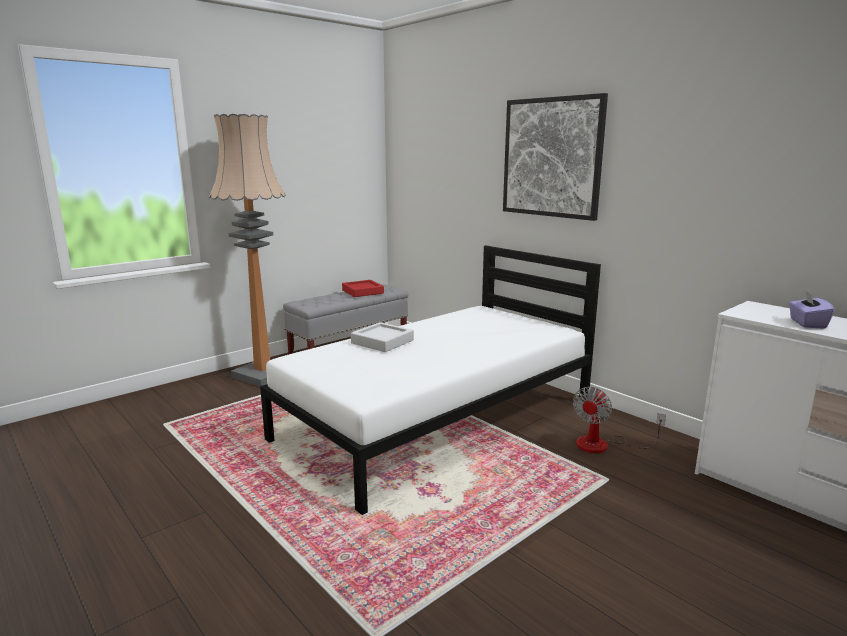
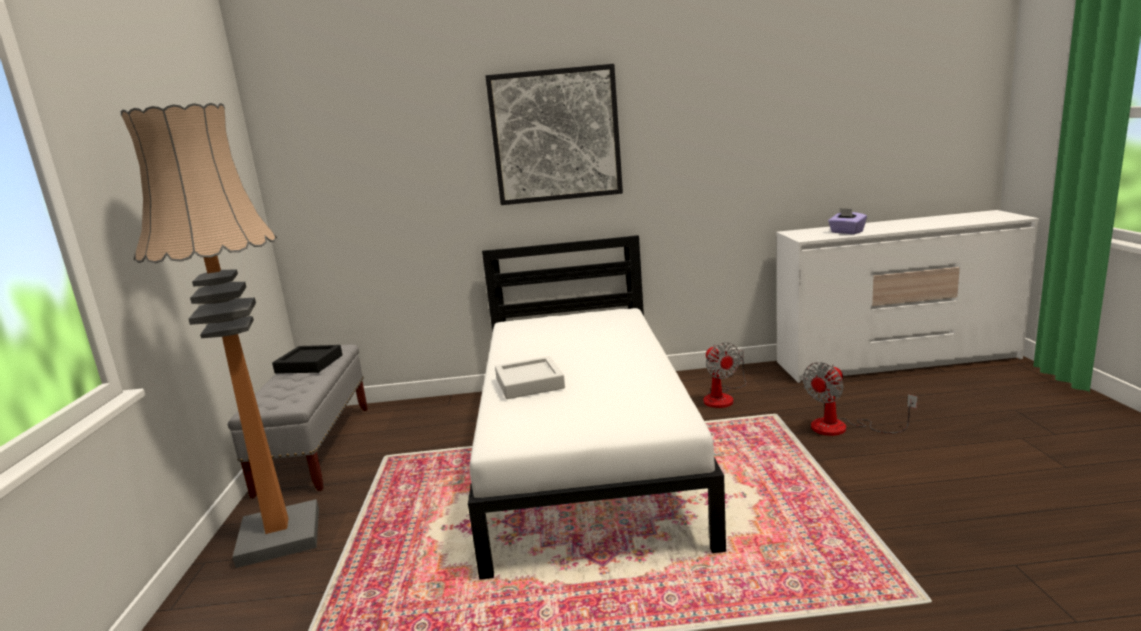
camera: 50 degrees left, 0 degrees up
red tray [342,280,384,297] -> black tray [272,345,342,374]
none -> fan [803,362,918,436]

